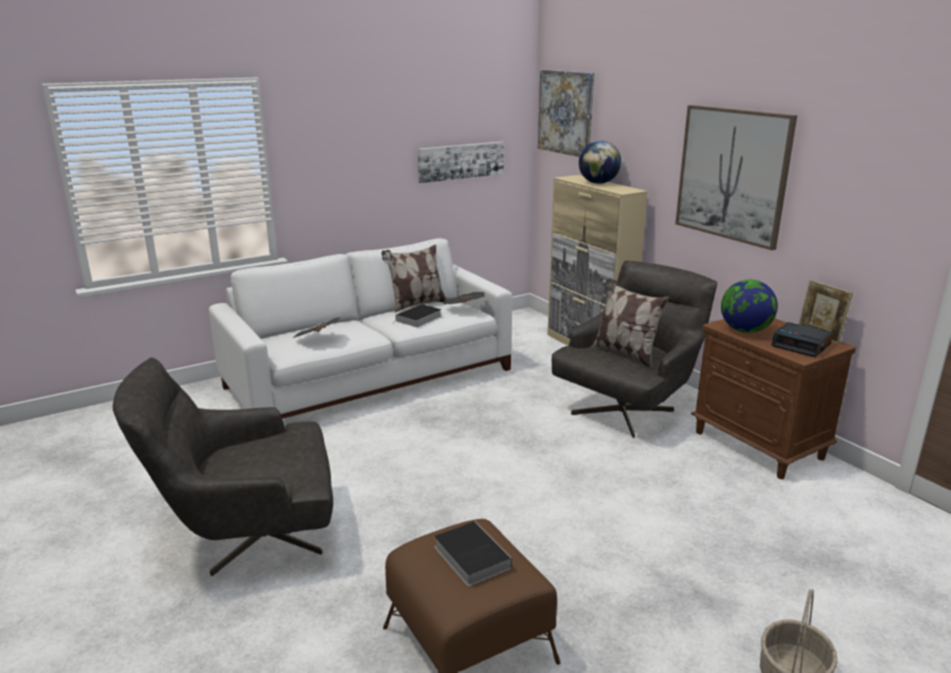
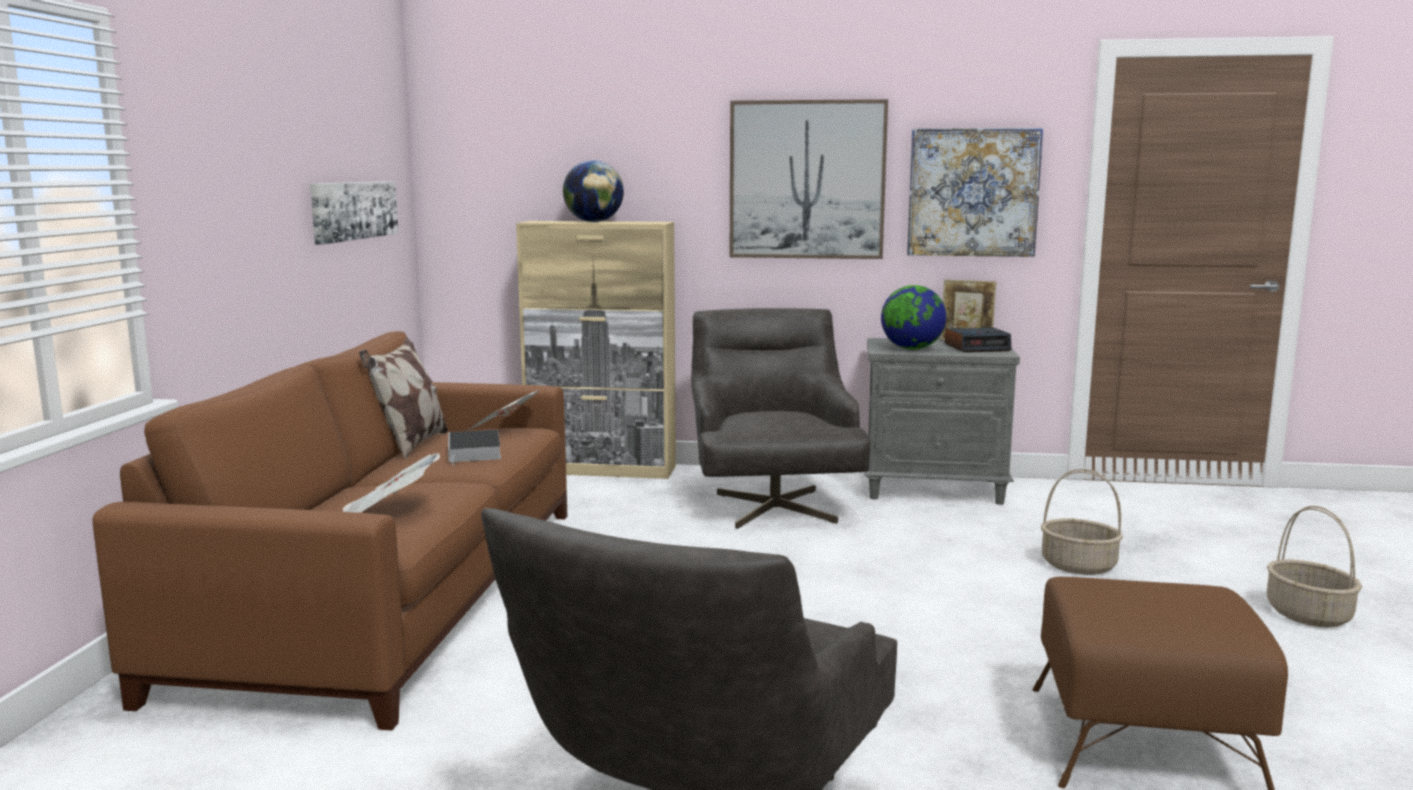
camera: 50 degrees left, 10 degrees down
white sofa [209,238,512,419] -> brown sofa [92,331,567,731]
book [434,521,512,586] -> none
picture [538,70,594,157] -> picture moved to [907,128,1043,257]
pillow [591,279,669,367] -> none
brown nightstand [691,318,856,479] -> grey nightstand [864,338,1020,505]
none -> basket [1041,469,1123,575]

